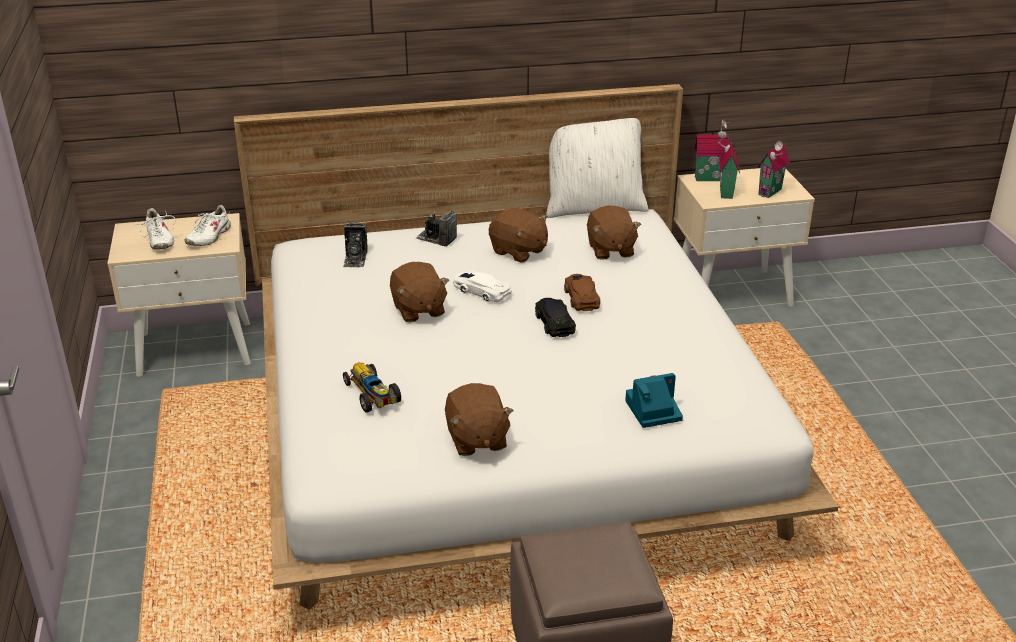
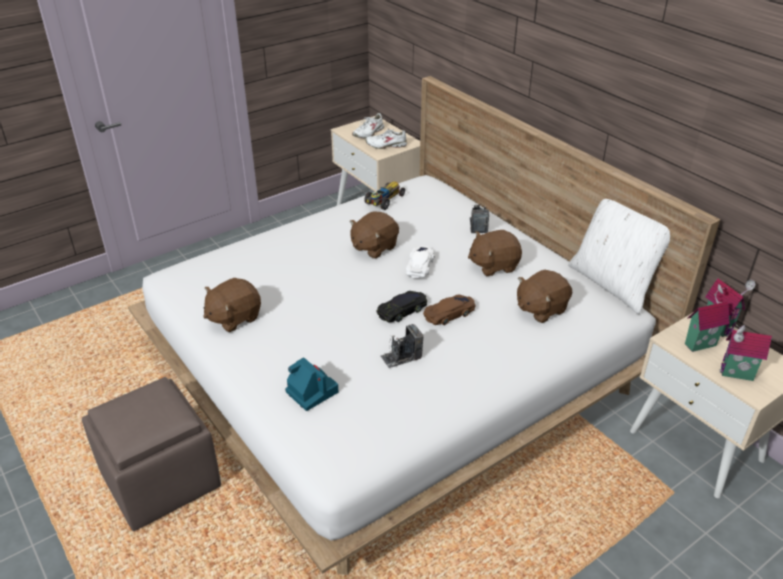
camera: 65 degrees right, 5 degrees up
camera [343,222,368,267] -> camera moved to [381,324,423,368]
toy car [343,362,401,413] -> toy car moved to [364,181,405,210]
brown plush toy [489,208,548,263] -> brown plush toy turned 60 degrees clockwise [468,230,522,276]

